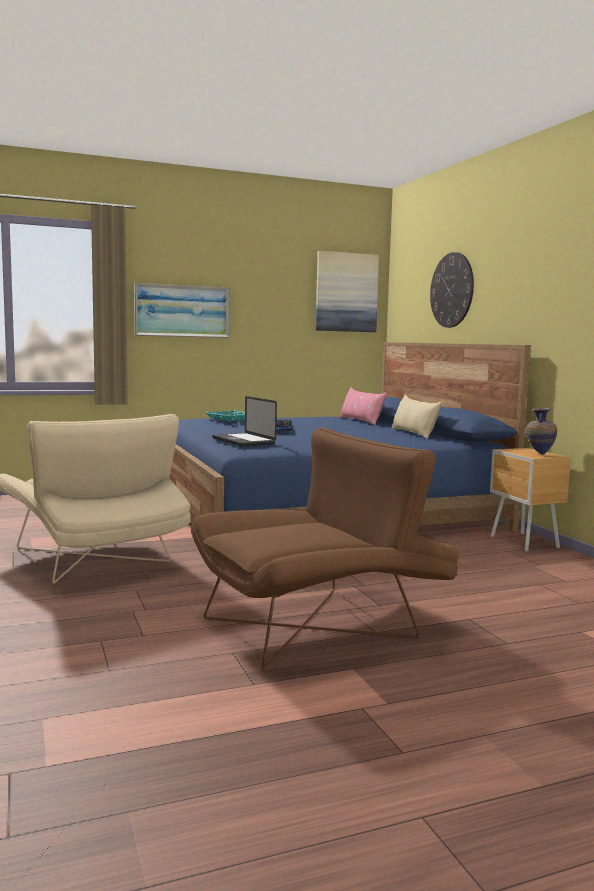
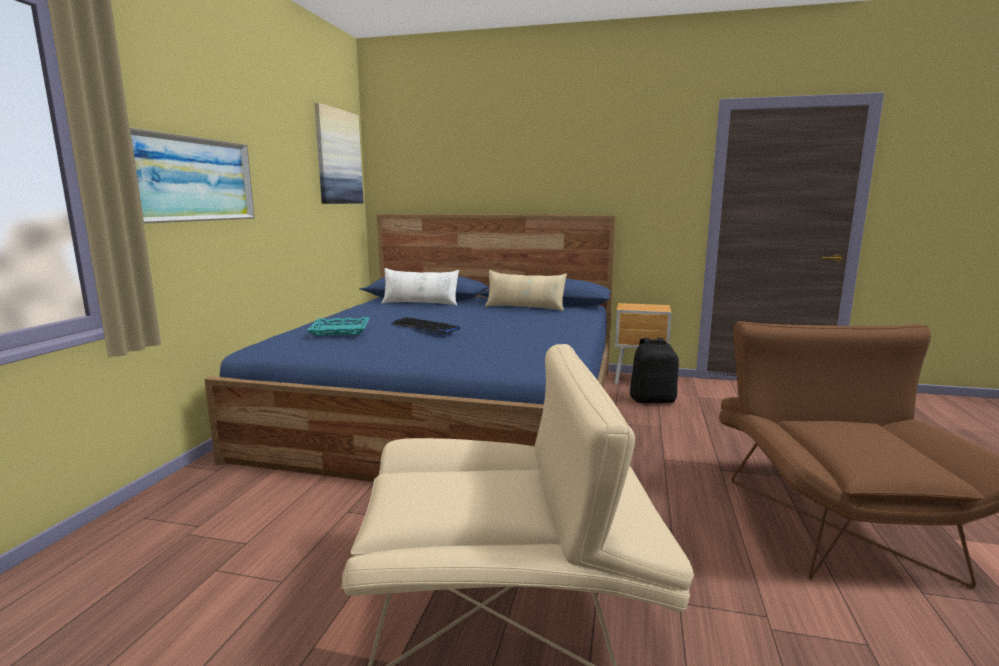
camera: 55 degrees left, 5 degrees up
laptop [212,396,277,446] -> none
pink pillow [340,387,387,425] -> white pillow [382,268,459,306]
wall clock [430,252,474,328] -> none
vase [526,408,557,455] -> none
none -> black backpack [630,338,679,403]

